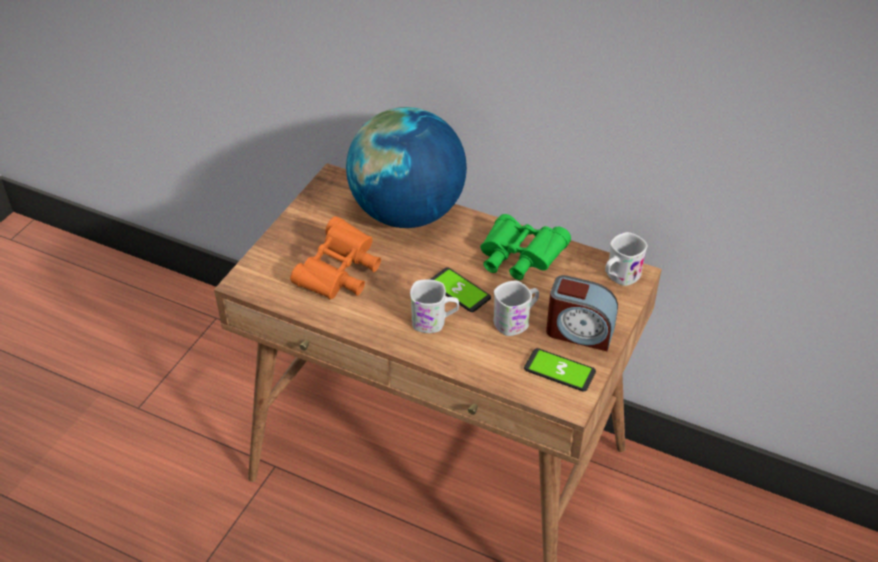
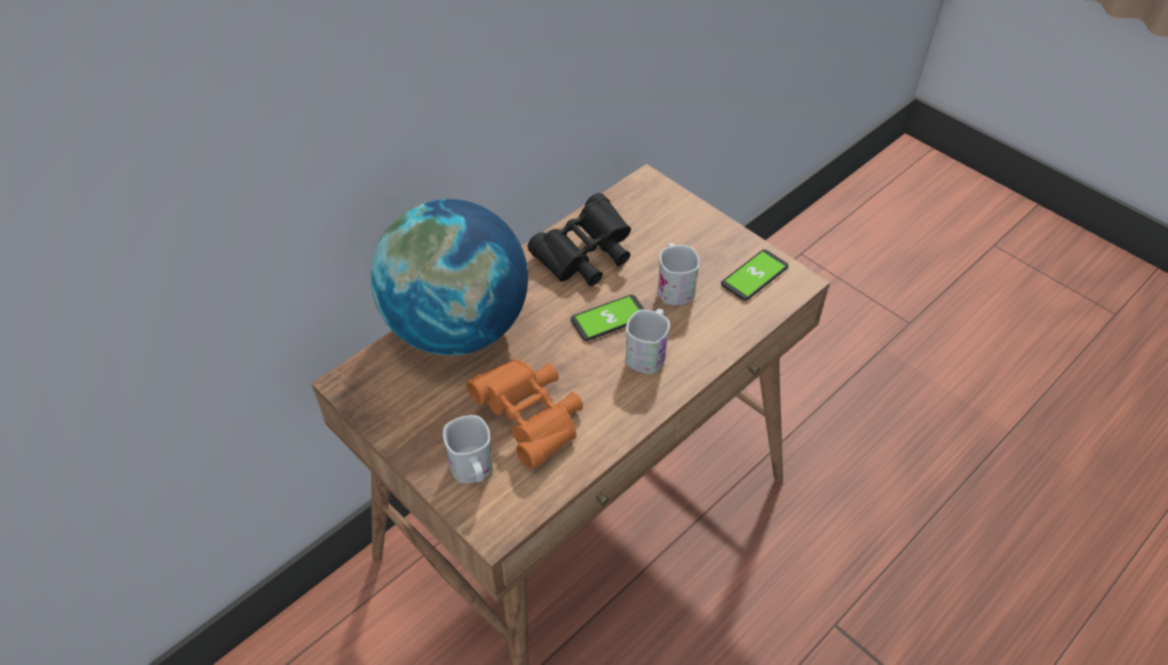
camera: 70 degrees left, 5 degrees up
green binoculars [480,214,571,280] -> black binoculars [528,193,631,286]
alarm clock [546,275,618,351] -> none
white mug [605,232,648,286] -> white mug moved to [443,415,493,484]

